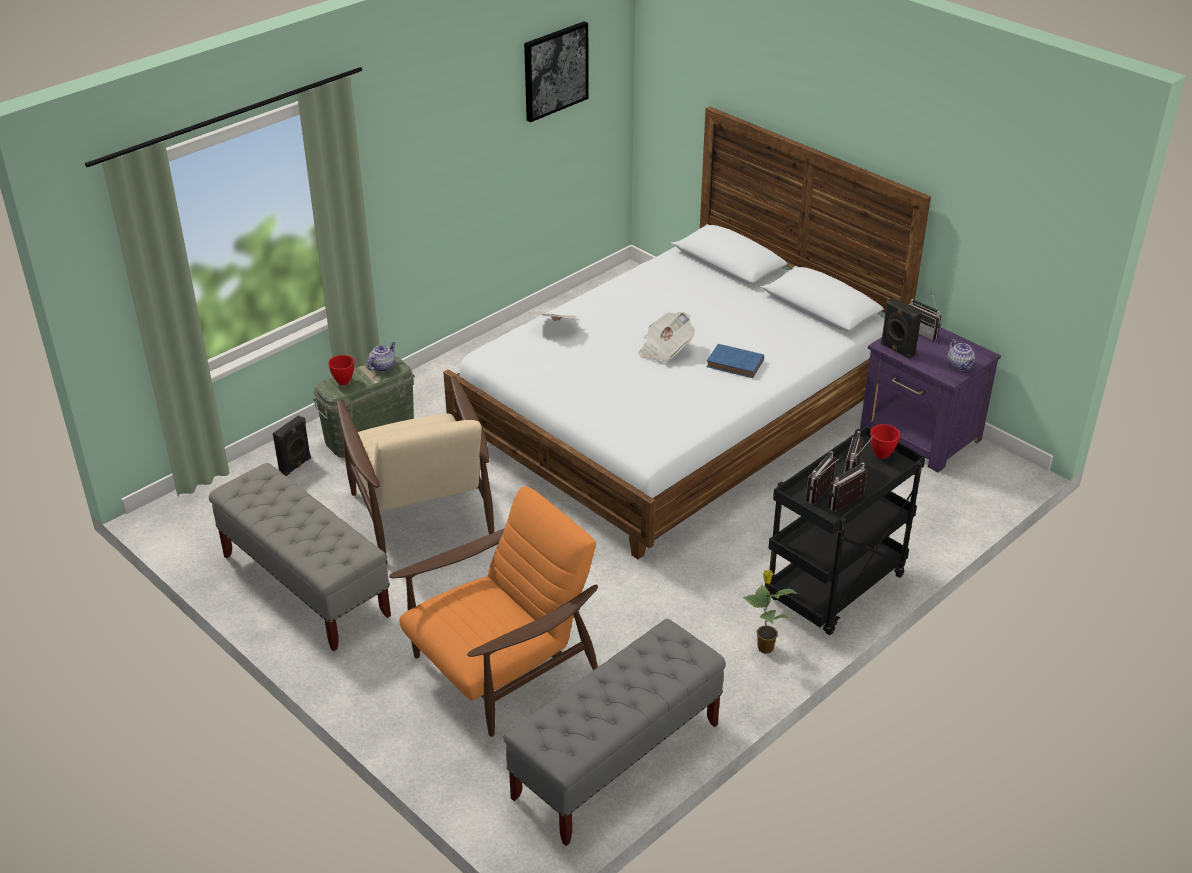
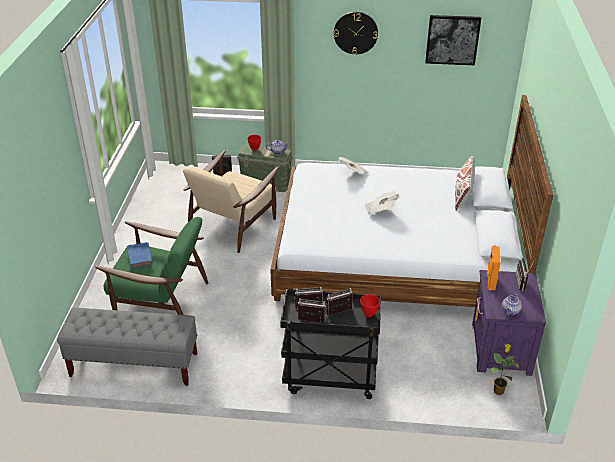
camera: 50 degrees right, 0 degrees up
grey bench [209,463,391,651] -> none
orange armchair [389,486,598,737] -> green armchair [95,217,209,315]
blue book [707,344,764,378] -> blue book moved to [127,242,153,268]
potted plant [743,570,798,654] -> potted plant moved to [492,344,519,395]
black speaker [881,298,922,359] -> orange speaker [487,245,501,290]
none -> wall clock [334,12,378,55]
none -> white pillow [455,155,475,211]

